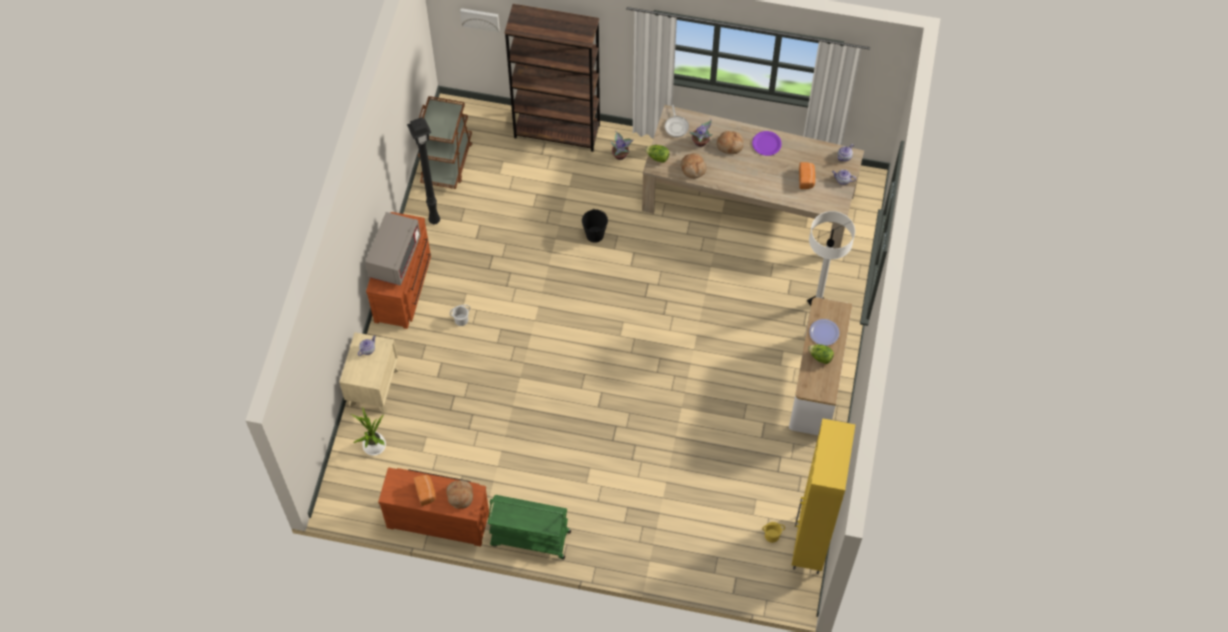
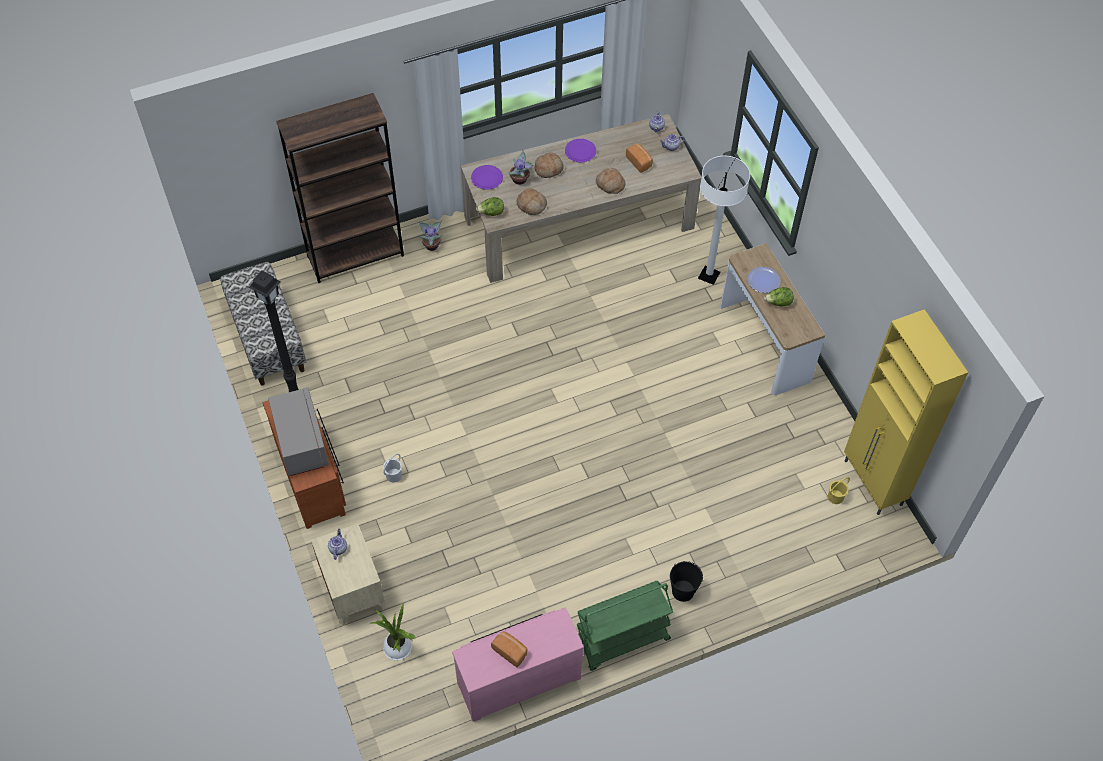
camera: 35 degrees left, 5 degrees down
brown dresser [378,468,489,547] -> pink dresser [452,608,584,722]
brown cart [418,96,473,189] -> bench [220,262,306,386]
bread [446,480,473,509] -> bread moved to [596,168,625,194]
picture [460,8,500,32] -> none
black bucket [582,209,608,243] -> black bucket moved to [670,561,703,602]
frying pan [665,105,689,137] -> purple plate [471,165,503,190]

